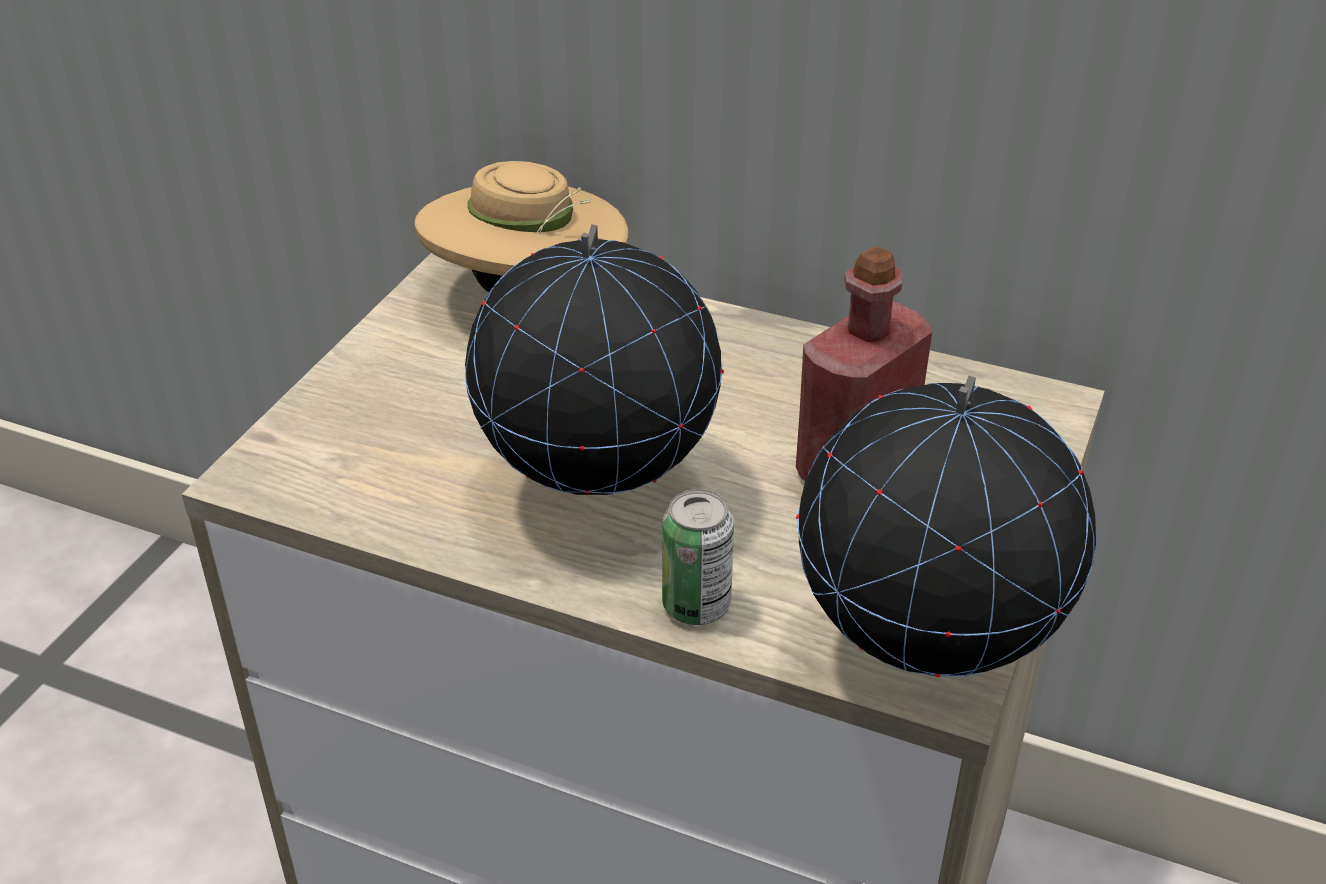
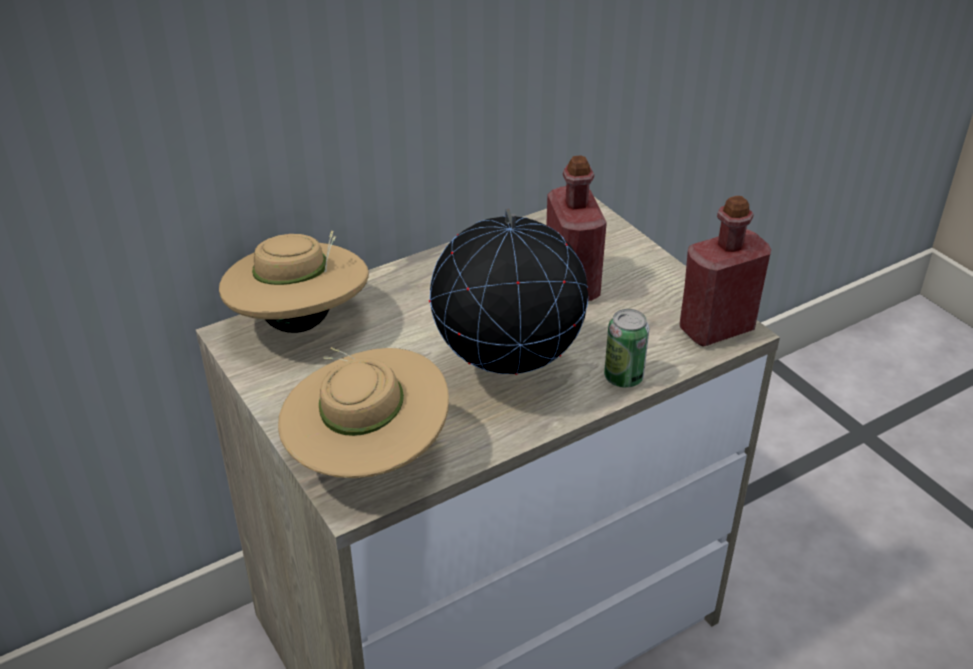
camera: 55 degrees left, 0 degrees up
globe [796,375,1096,677] -> red bottle [680,196,771,347]
none -> beige hat [278,347,449,478]

